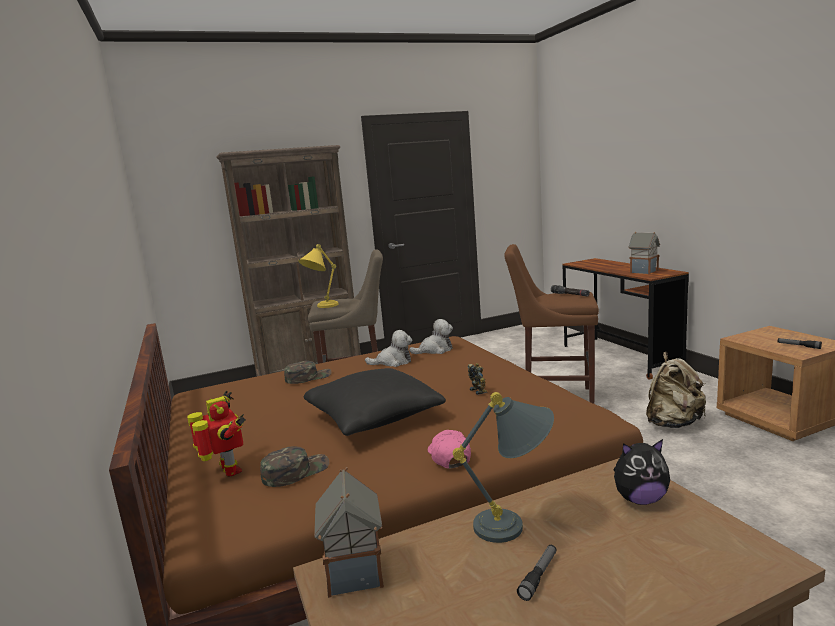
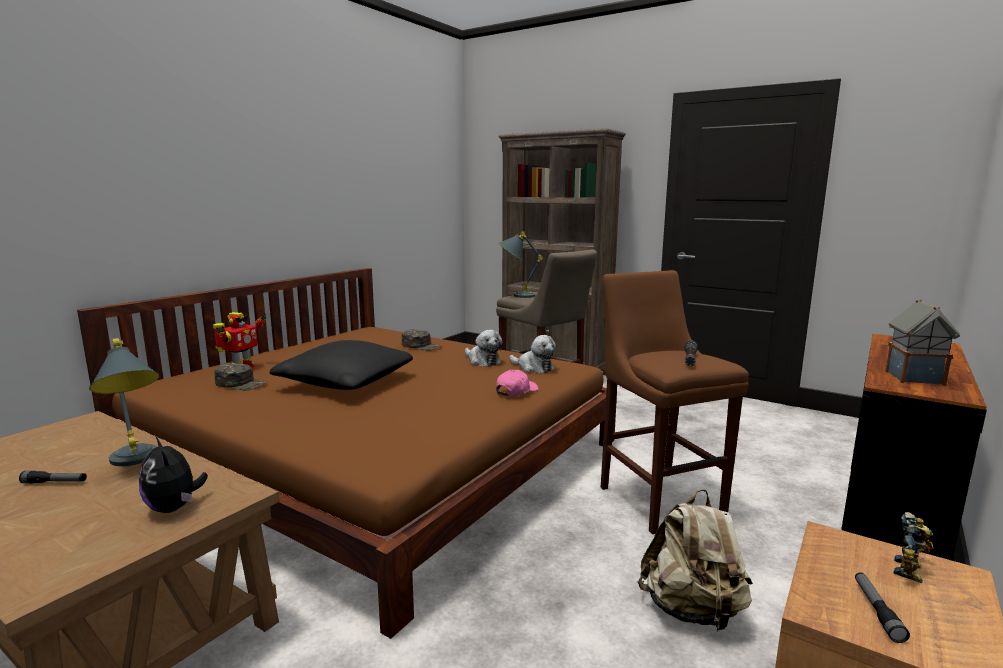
camera: 55 degrees right, 0 degrees up
yellow table lamp [298,244,339,308] -> grey table lamp [499,231,543,298]
toy house [314,467,384,598] -> none
pink cap [428,430,471,469] -> pink cap moved to [496,370,538,397]
toy robot [467,363,488,395] -> toy robot moved to [893,512,934,583]

